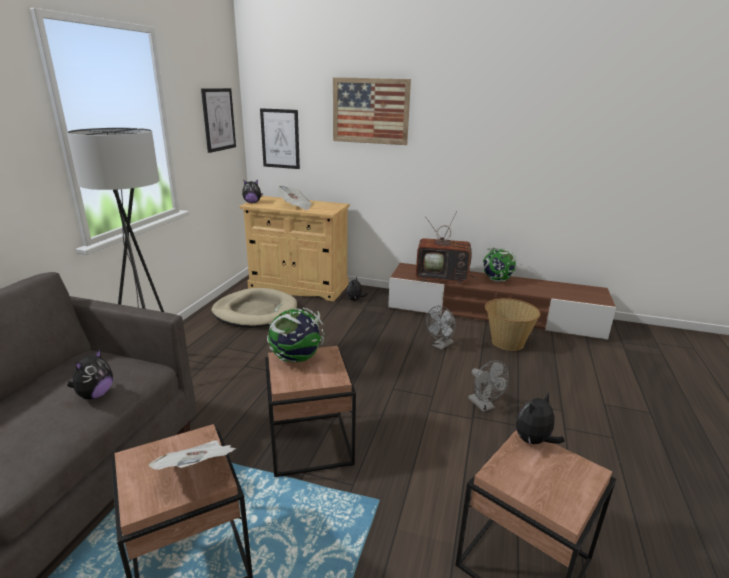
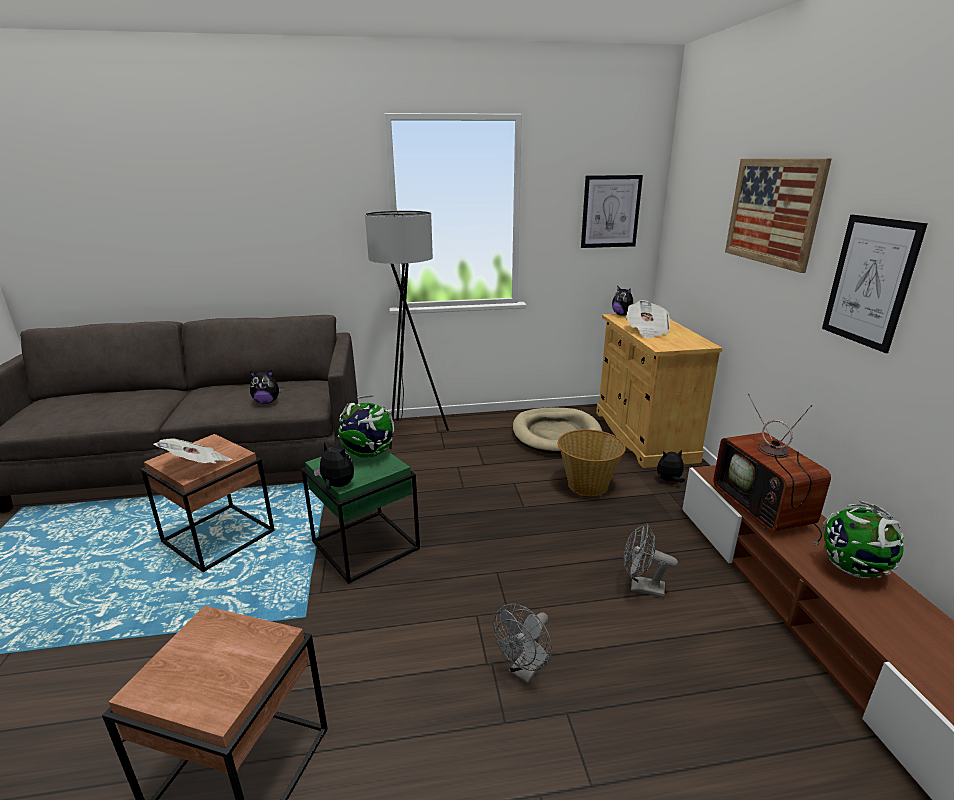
camera: 65 degrees right, 0 degrees up
picture [260,108,300,169] -> picture moved to [822,215,928,353]
brown side table [265,346,356,477] -> green side table [301,449,420,584]
basket [485,298,540,351] -> basket moved to [558,429,626,496]
plush toy [516,392,565,447] -> plush toy moved to [313,442,354,490]

